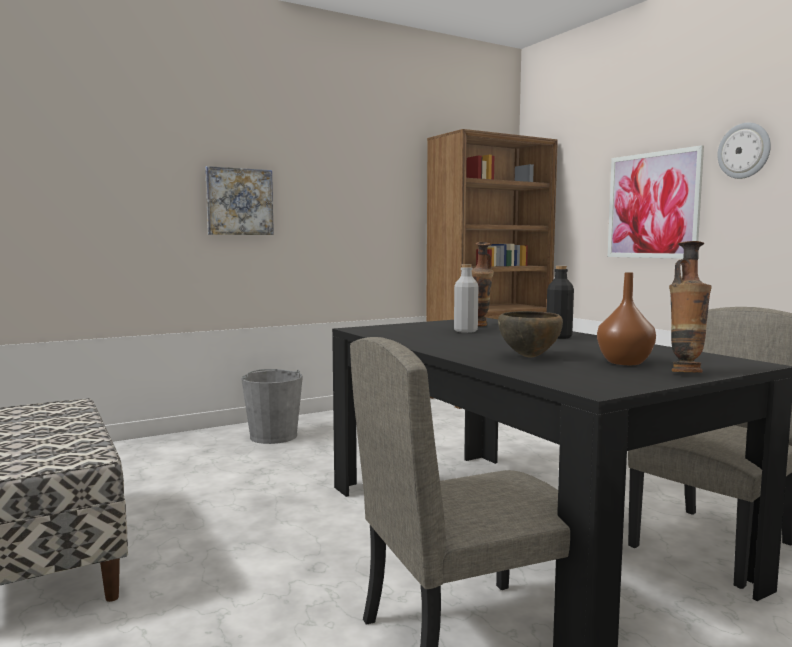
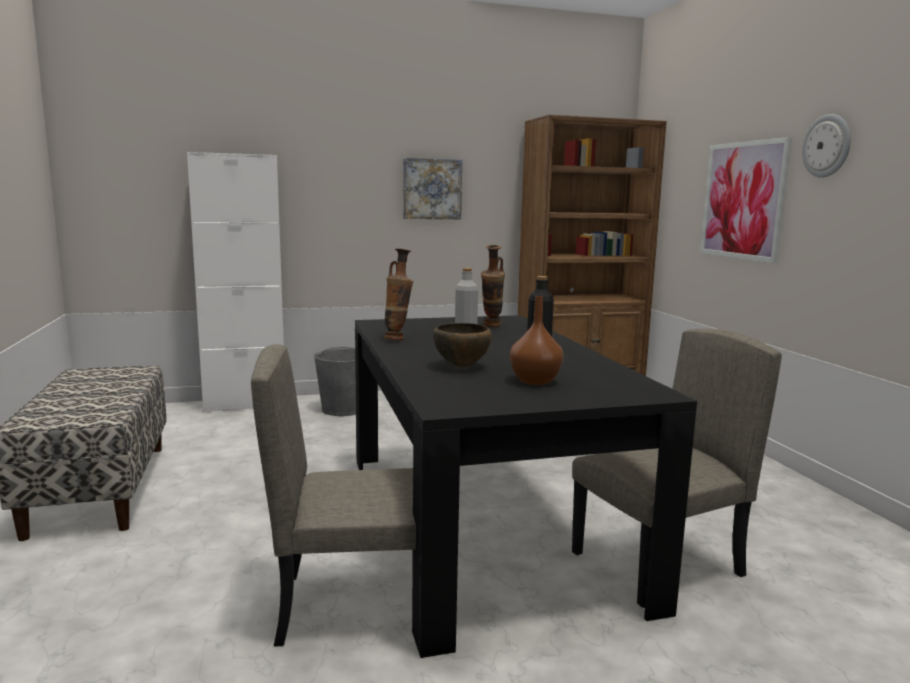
camera: 15 degrees right, 5 degrees up
picture [205,166,274,235] -> picture moved to [403,158,462,219]
vase [669,241,712,373] -> vase moved to [384,249,413,340]
none -> white cabinet [187,152,284,413]

